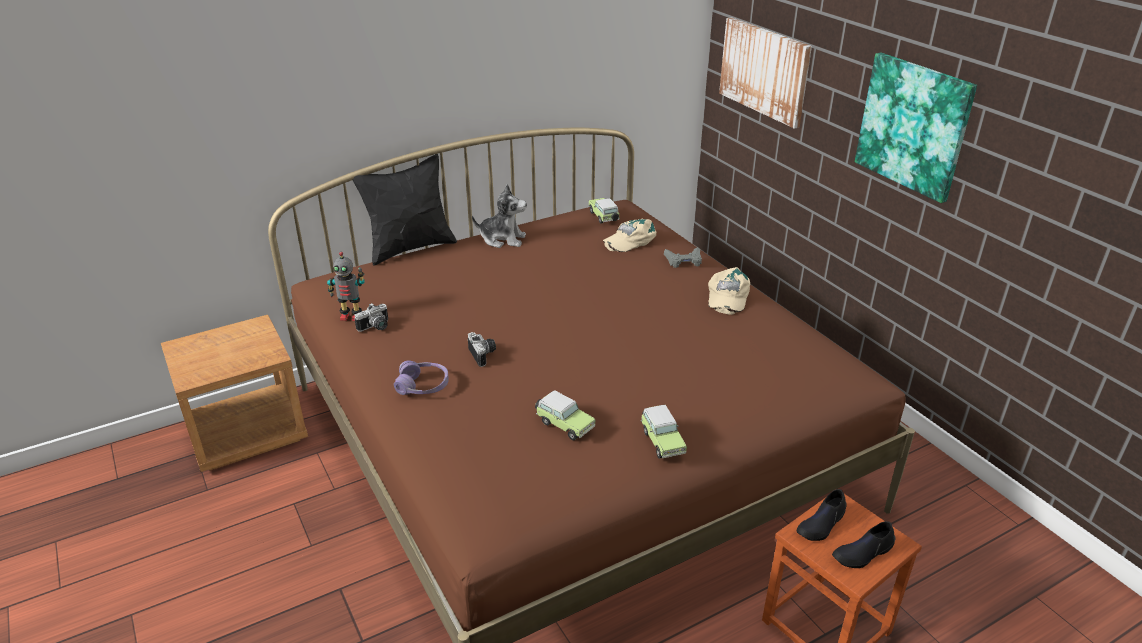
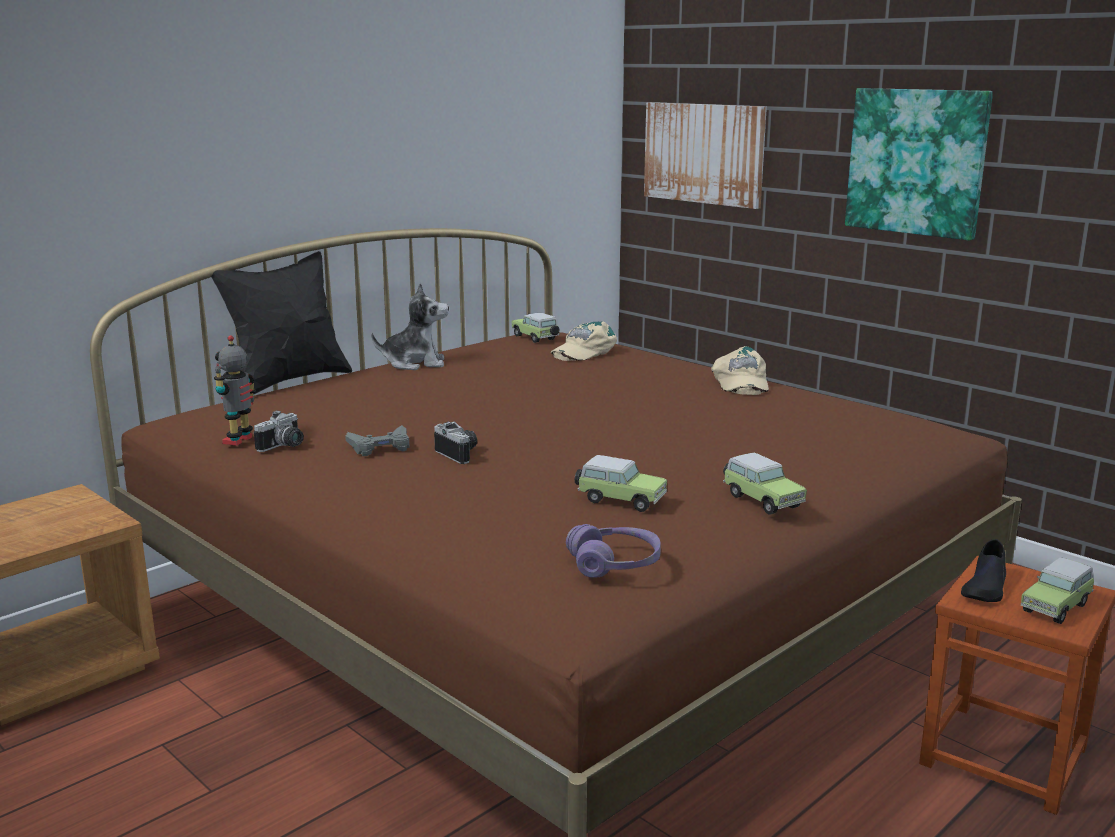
camera: 15 degrees left, 15 degrees down
toy robot [327,252,365,321] -> toy robot turned 120 degrees clockwise [214,335,256,446]
purple headphones [394,360,449,395] -> purple headphones moved to [566,524,661,578]
grey game controller [664,247,702,268] -> grey game controller moved to [345,425,410,456]
black shoe [832,521,896,568] -> toy car [1021,557,1094,624]

